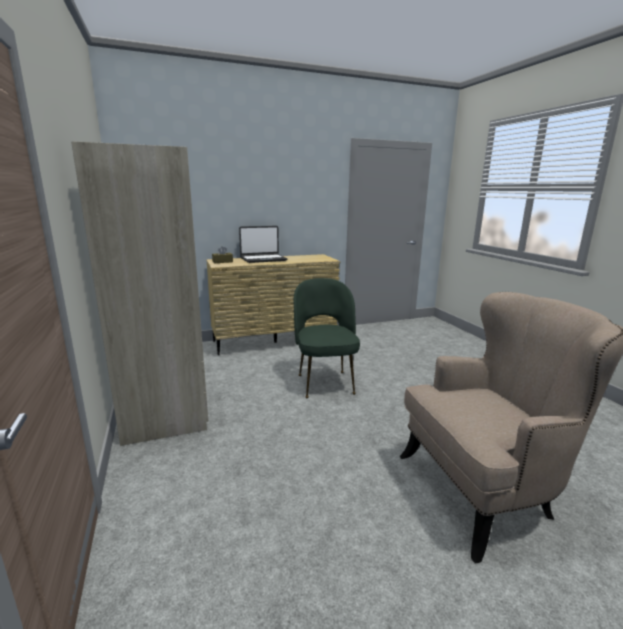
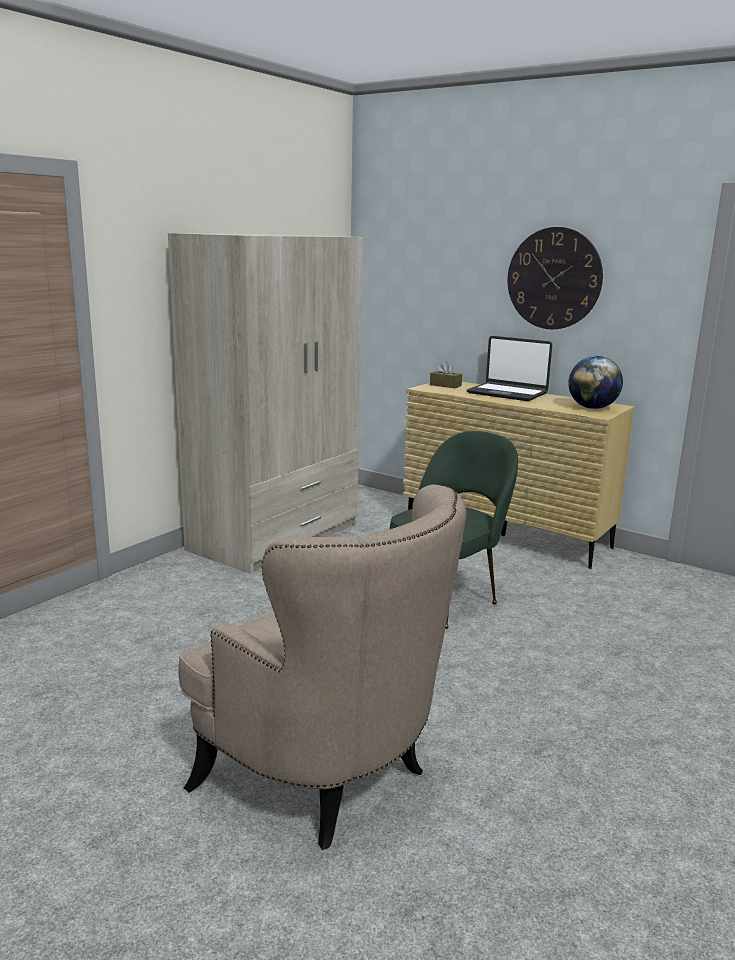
camera: 55 degrees right, 0 degrees up
none -> wall clock [508,227,603,329]
none -> globe [568,356,623,409]

